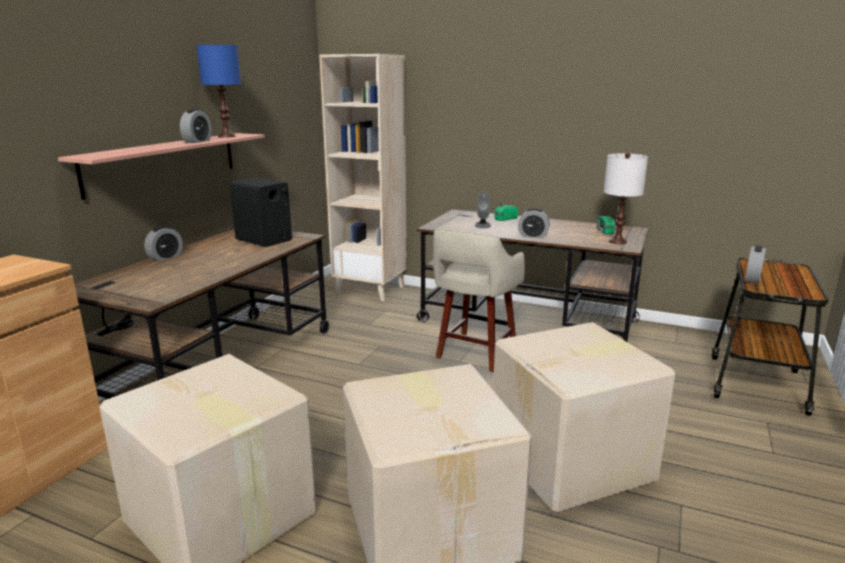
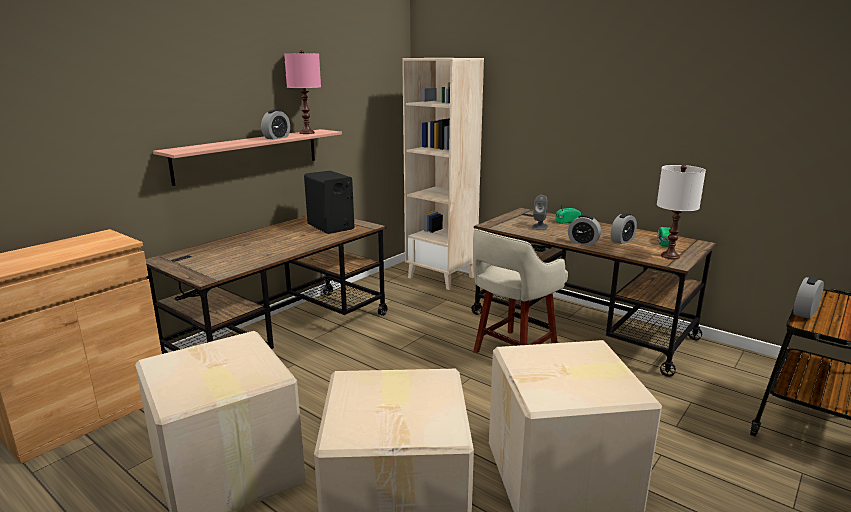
camera: 15 degrees right, 0 degrees up
alarm clock [144,226,183,261] -> alarm clock moved to [610,213,637,244]
blue table lamp [196,42,241,138] -> pink table lamp [284,50,321,134]

